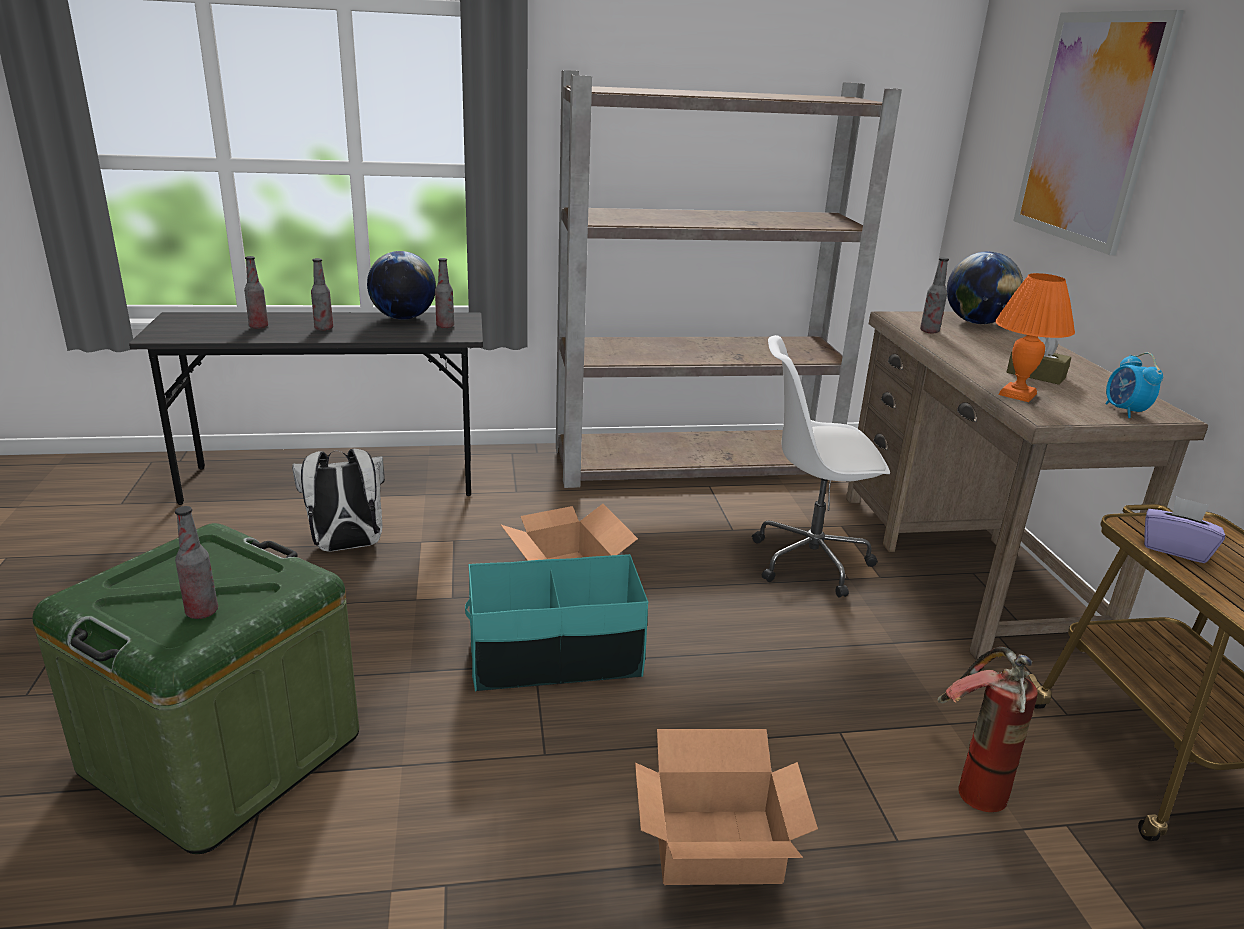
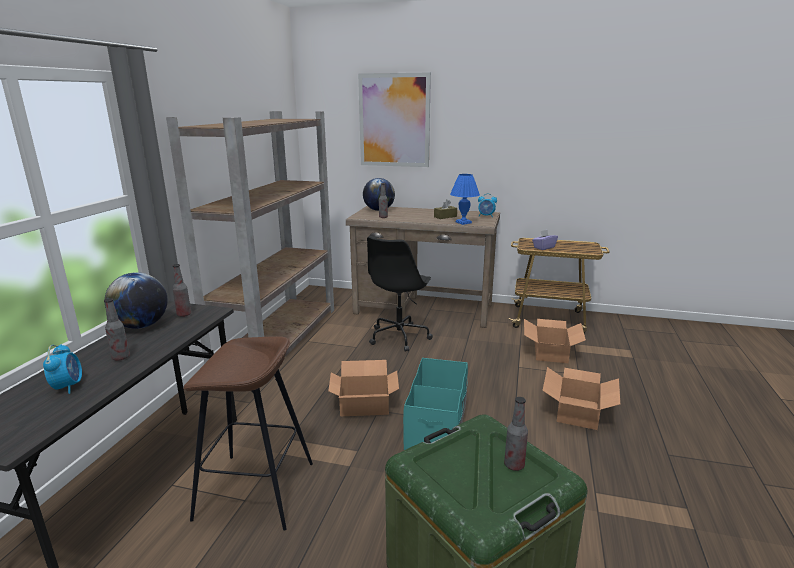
camera: 65 degrees left, 5 degrees down
bottle [244,256,268,329] -> alarm clock [43,344,82,394]
white backpack [292,448,385,552] -> brown stool [183,336,313,531]
white office chair [752,335,890,598] -> black office chair [367,236,433,352]
fire extinguisher [937,647,1038,812] -> cardboard box [524,319,586,363]
orange table lamp [995,273,1075,402] -> blue table lamp [450,174,480,225]

